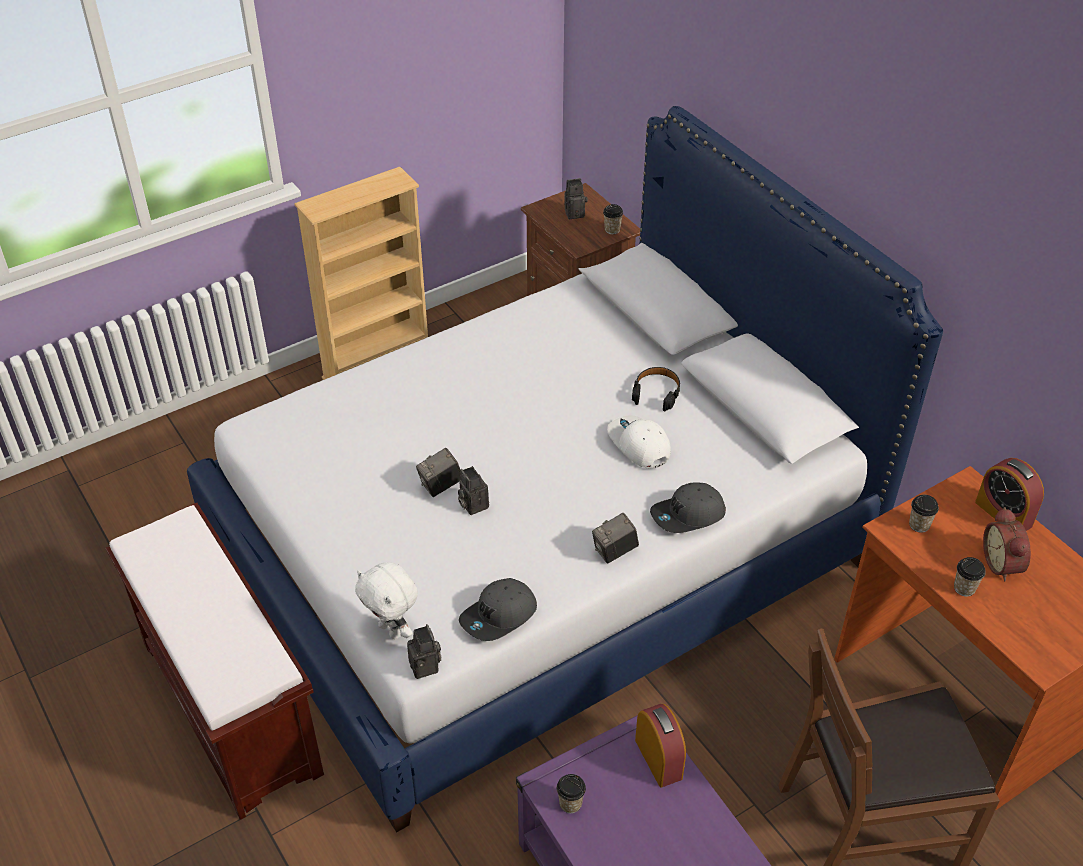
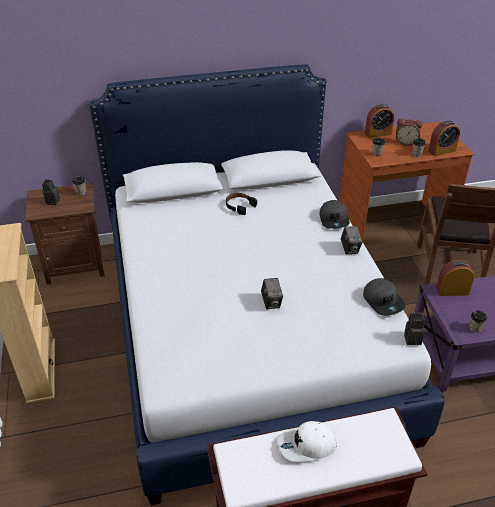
camera: 70 degrees left, 5 degrees down
white plush toy [355,562,418,639] -> none
camera [458,466,489,515] -> none
white cap [607,415,671,469] -> white cap moved to [278,421,337,462]
none -> alarm clock [428,121,460,156]

